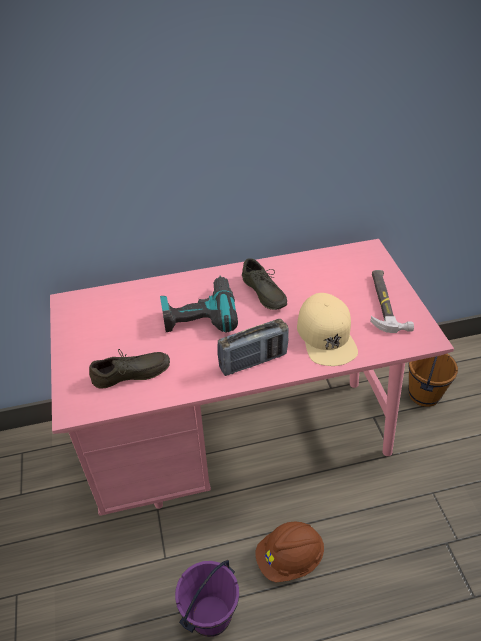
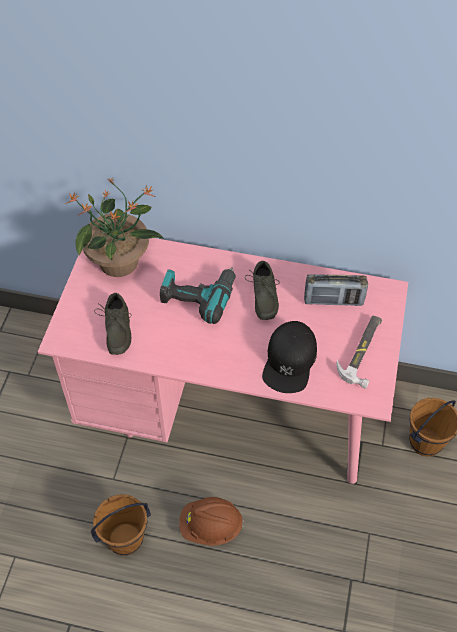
camera: 25 degrees right, 10 degrees up
grey shoe [89,349,170,389] -> grey shoe turned 75 degrees clockwise [94,293,131,355]
purple bucket [175,560,239,637] -> brown bucket [91,494,151,556]
radio [217,319,289,376] -> radio moved to [304,274,368,306]
beige cap [297,293,358,366] -> black cap [262,321,317,393]
none -> potted plant [65,177,164,277]

